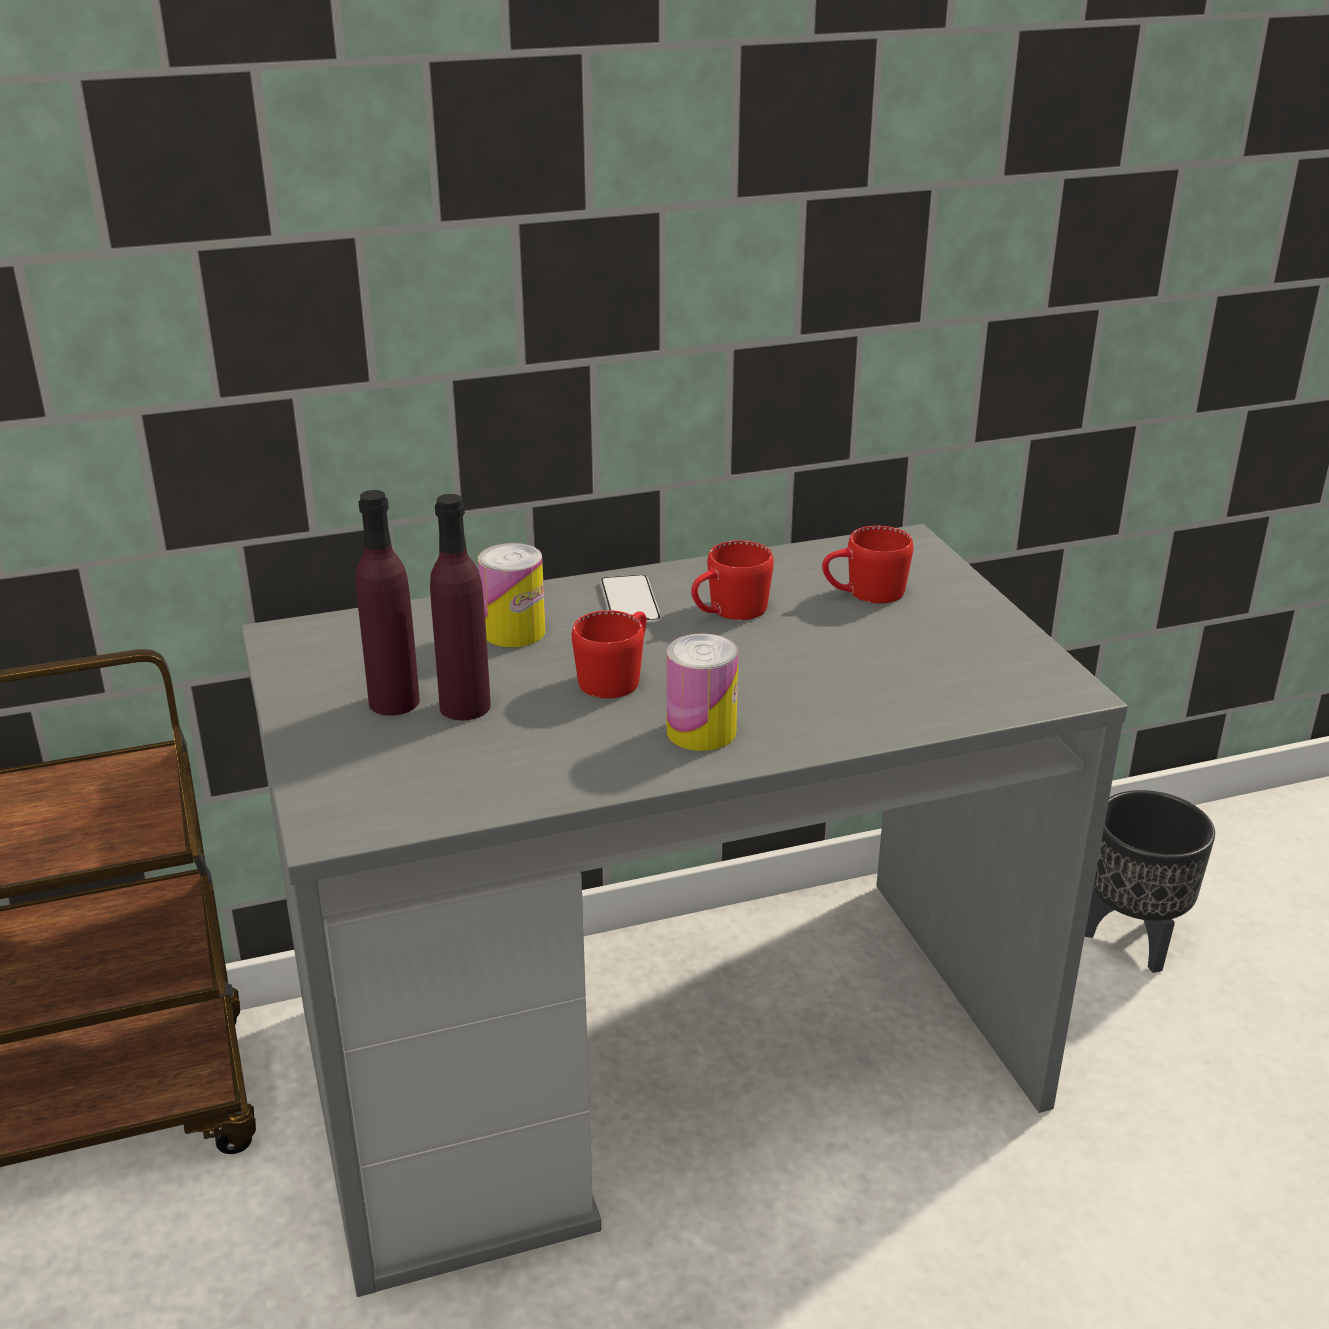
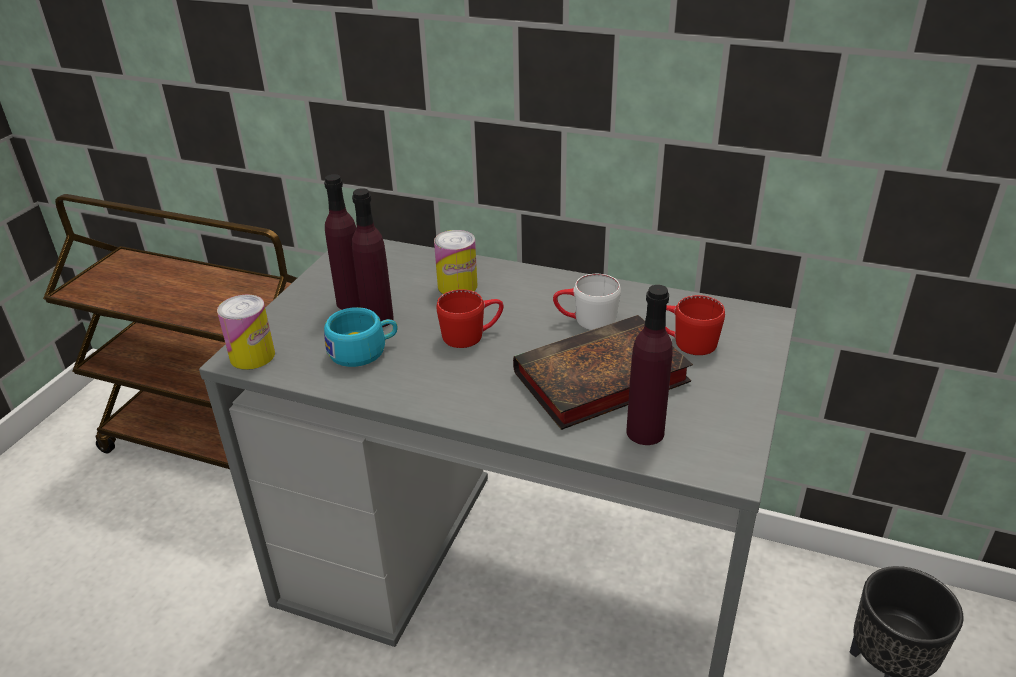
camera: 40 degrees right, 5 degrees up
phone [600,574,662,624] -> none
can [667,634,739,751] -> can moved to [217,295,275,370]
red mug [691,540,774,620] -> white mug [553,274,621,330]
none -> turquoise cup [324,307,398,367]
none -> book [513,315,693,430]
none -> purple bottle [626,285,673,445]

